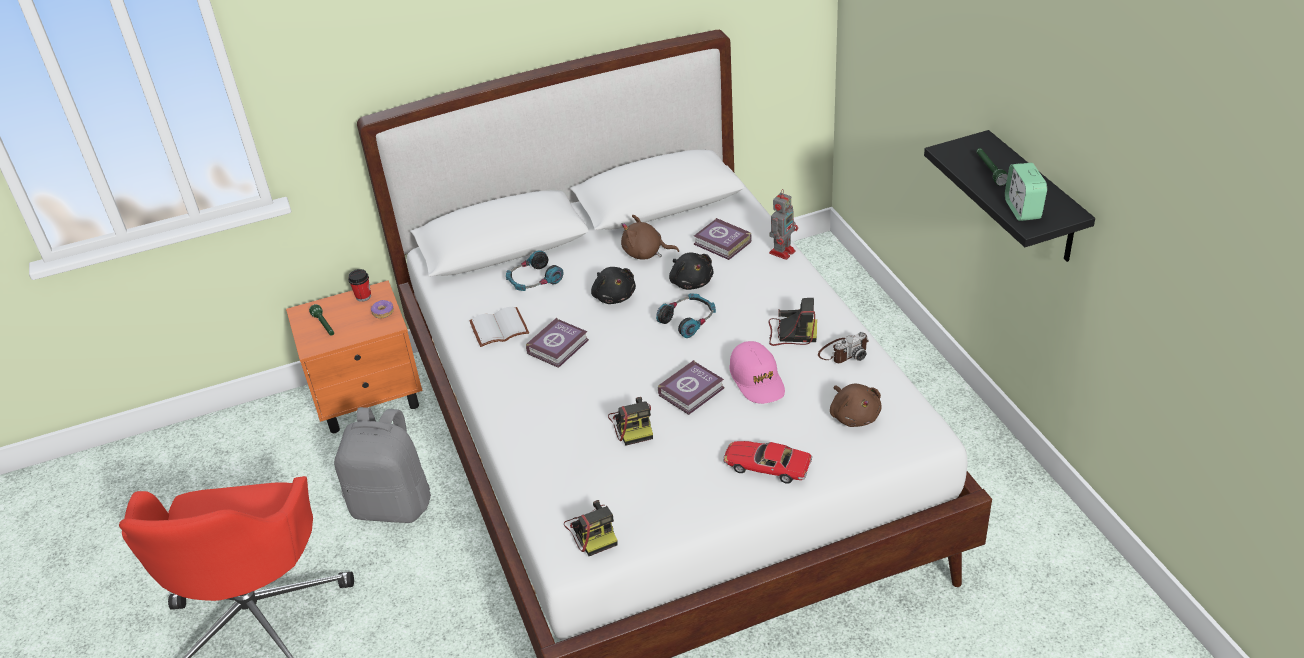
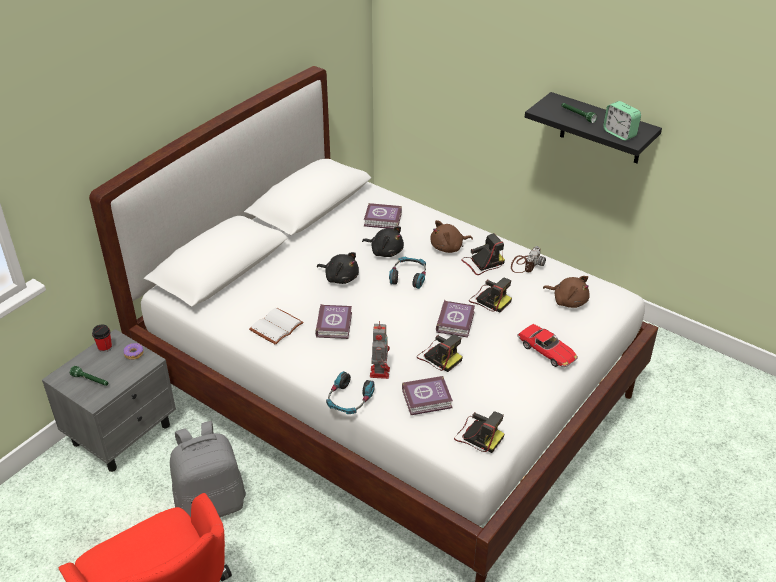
camera: 35 degrees left, 0 degrees up
orange nightstand [286,280,423,433] -> grey nightstand [42,329,176,472]
headphones [506,250,564,291] -> headphones moved to [326,371,375,414]
brown plush toy [621,215,679,259] -> brown plush toy moved to [430,220,473,253]
toy car [723,441,812,484] -> toy car turned 120 degrees counterclockwise [517,324,578,367]
pink cap [729,341,785,404] -> camera [469,278,512,313]
toy robot [769,189,798,260] -> toy robot moved to [370,321,390,379]
none -> book [402,376,453,415]

